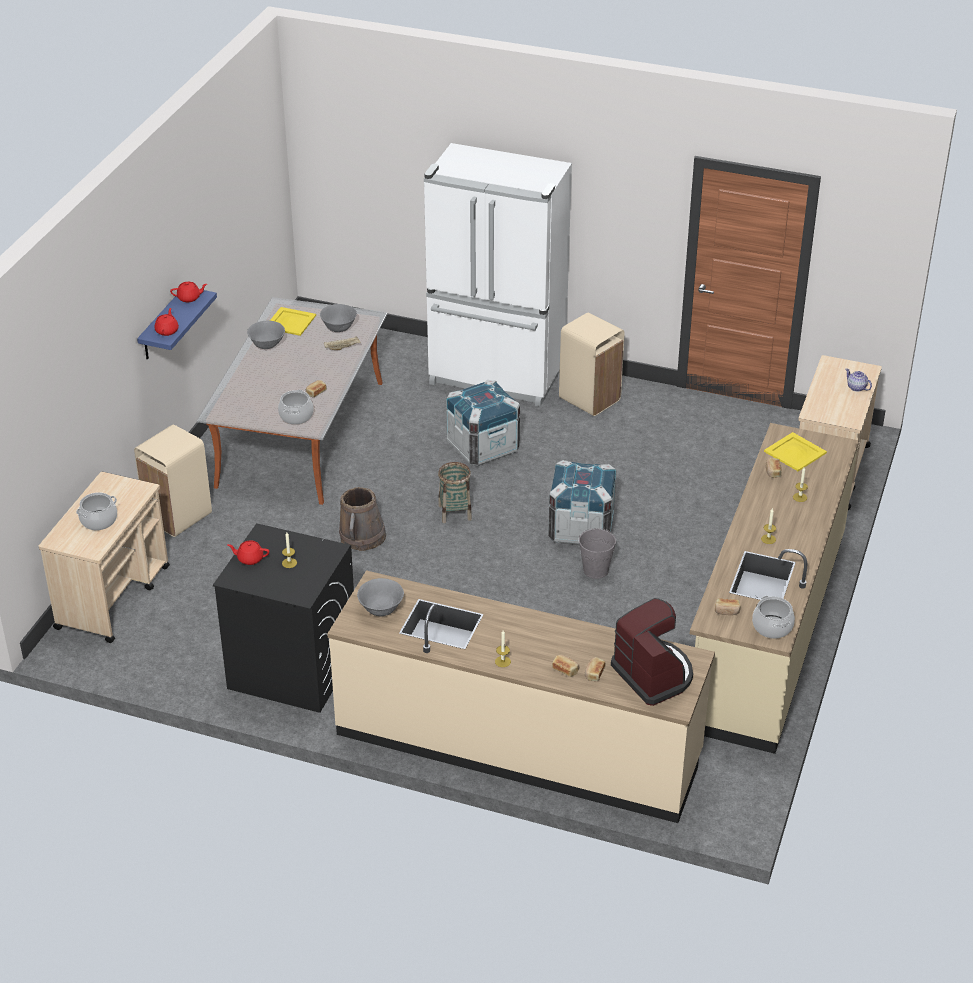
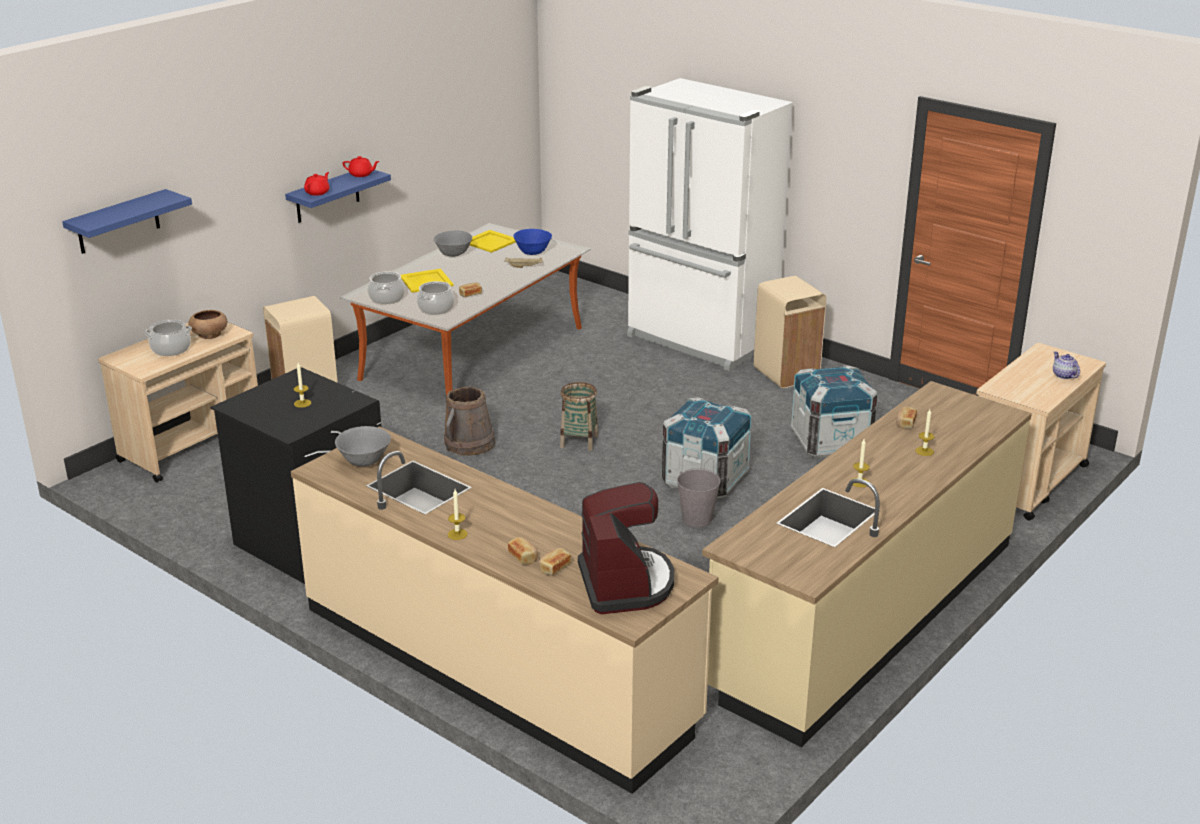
camera: 20 degrees right, 10 degrees down
red teapot [227,541,269,565] -> none
grey bowl [320,304,357,332] -> blue bowl [513,229,552,255]
crate [446,380,520,466] -> crate moved to [791,366,878,458]
bread [715,598,741,615] -> none
cooking pot [752,596,795,639] -> cooking pot moved to [367,271,405,304]
yellow tray [764,432,827,471] -> yellow tray moved to [401,269,453,293]
none -> blue shelf [62,189,192,254]
none -> brown bowl [189,310,227,339]

